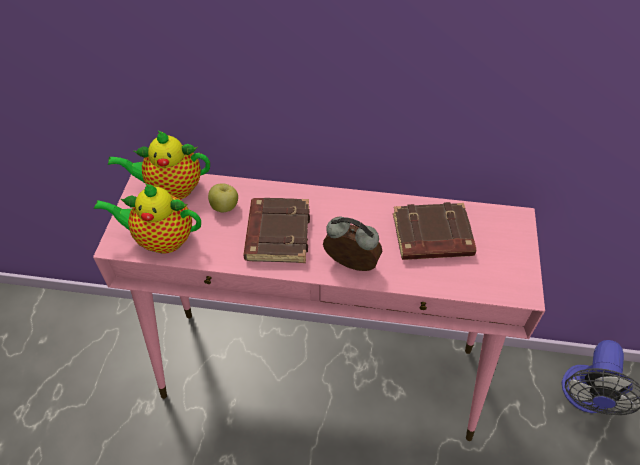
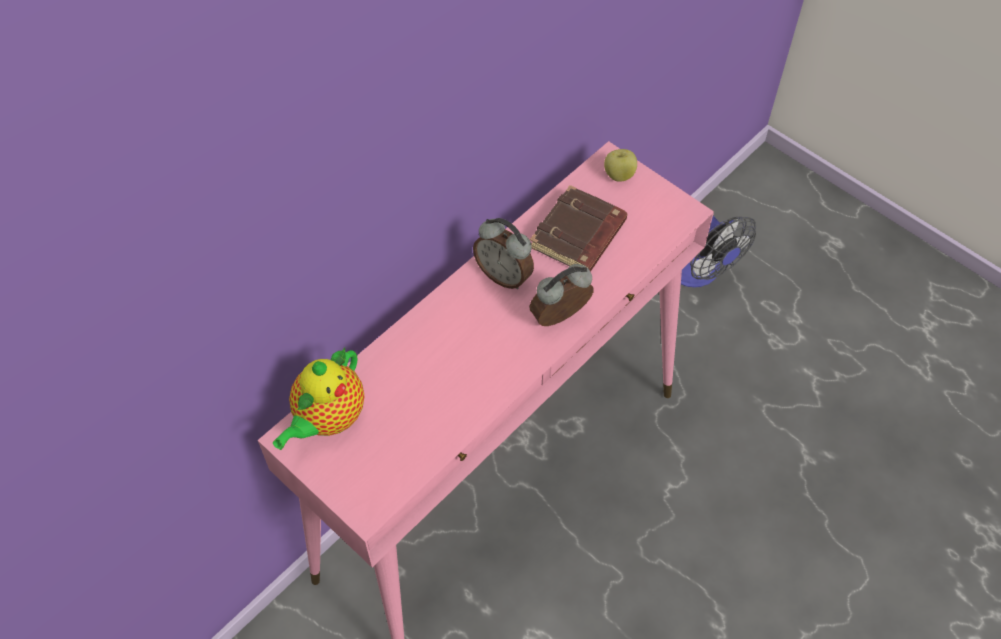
camera: 55 degrees left, 5 degrees up
teapot [94,183,201,254] -> none
apple [208,183,238,212] -> apple moved to [604,149,637,182]
brown book [243,198,310,263] -> none
none -> alarm clock [473,218,534,289]

